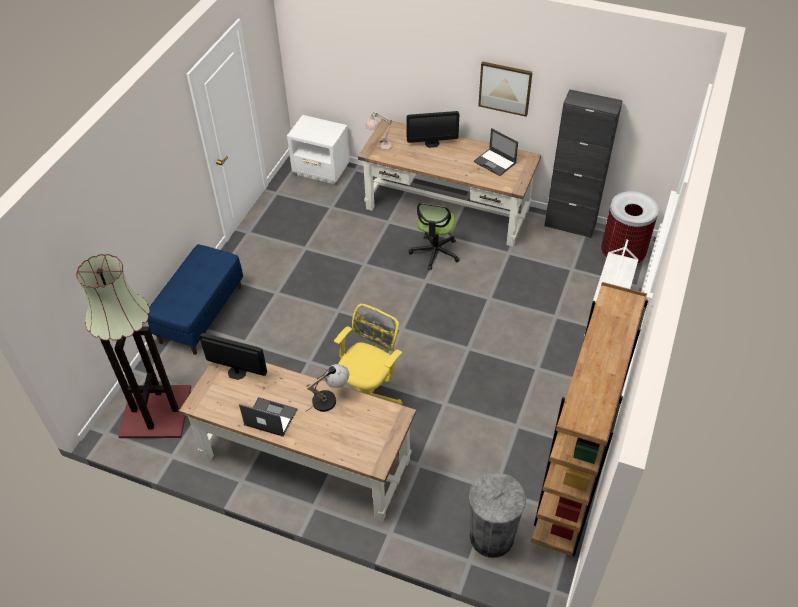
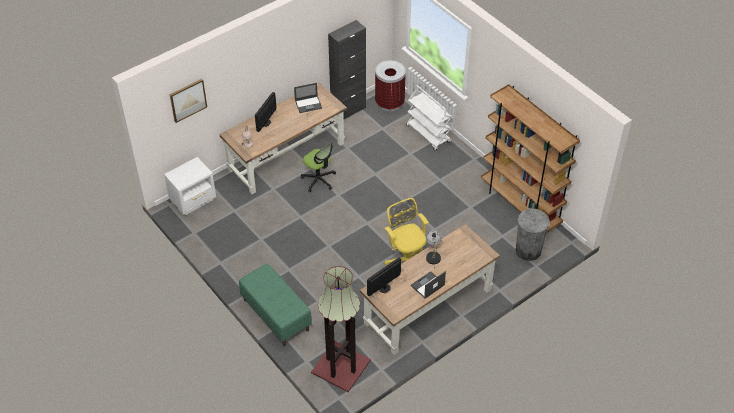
camera: 60 degrees left, 0 degrees up
blue bench [147,244,243,355] -> green bench [239,264,312,346]
picture [478,61,533,117] -> picture moved to [169,79,207,123]

